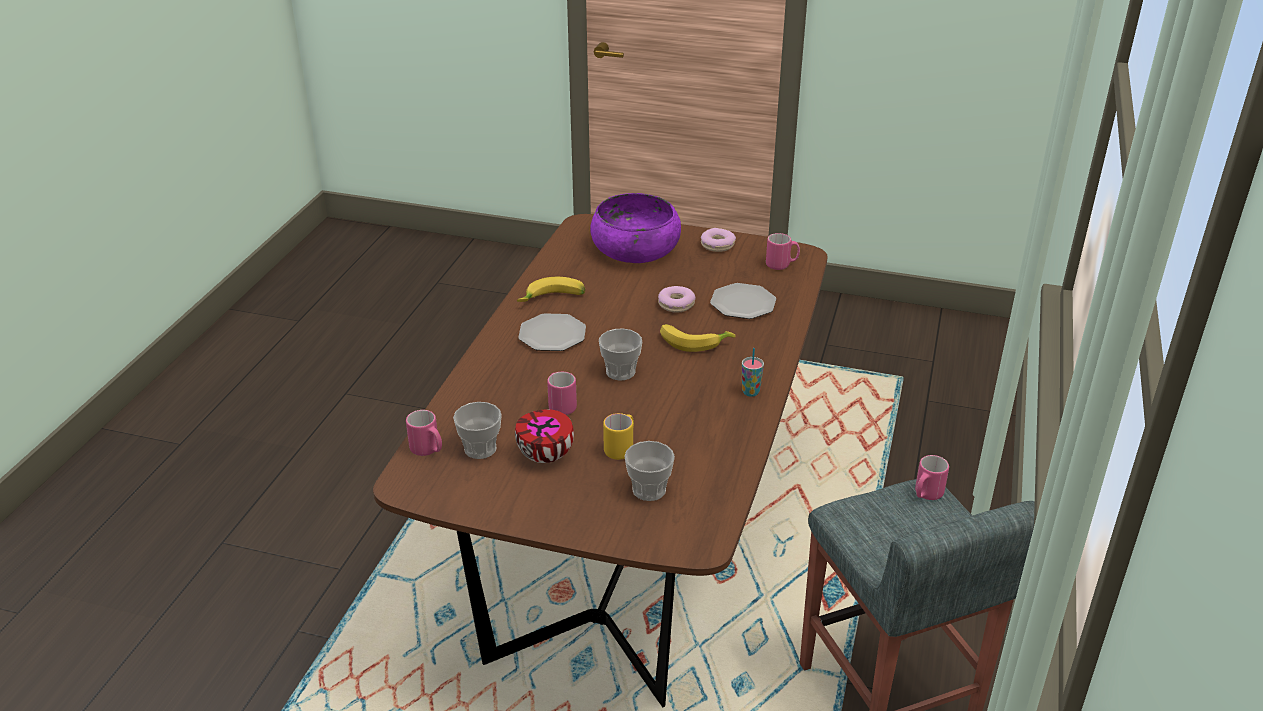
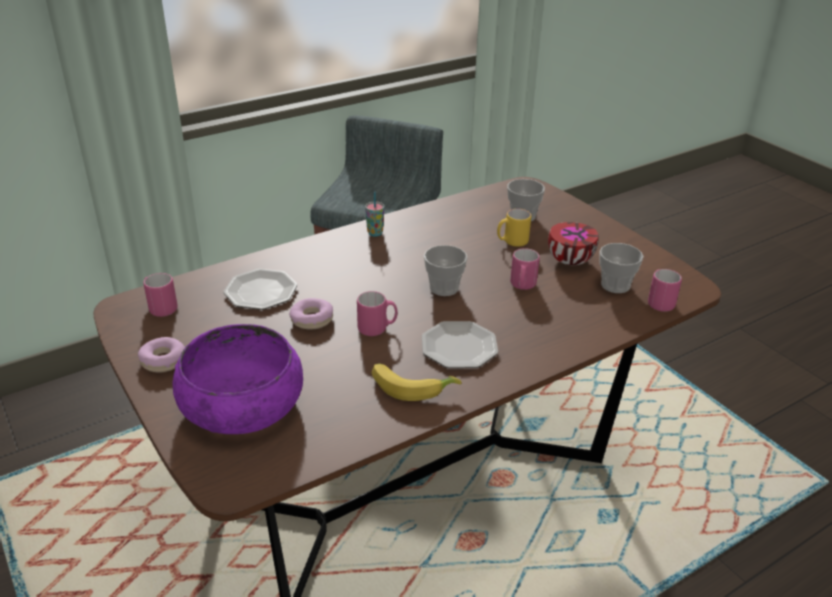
camera: 140 degrees left, 0 degrees up
banana [660,324,736,352] -> none
pink mug [915,455,949,500] -> pink mug moved to [357,291,398,336]

